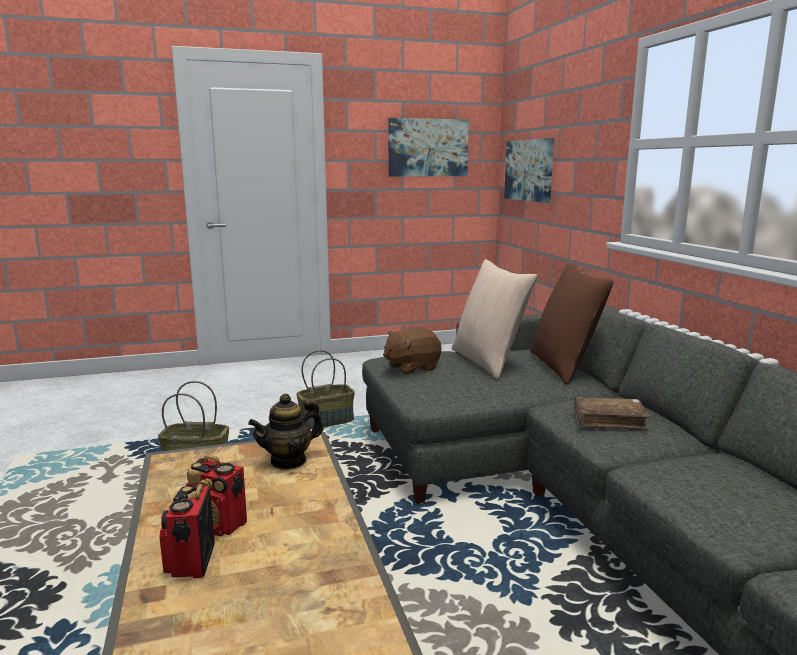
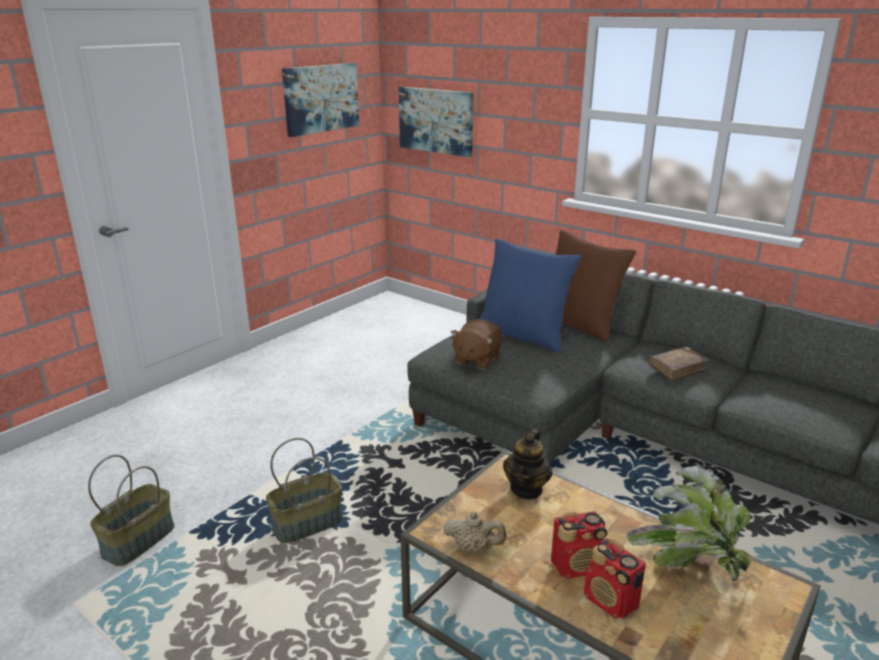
camera: 35 degrees left, 10 degrees up
basket [296,350,355,429] -> basket moved to [88,455,175,566]
beige pillow [452,259,538,379] -> blue pillow [479,238,581,353]
none -> beige teapot [443,512,506,554]
none -> potted plant [627,466,753,582]

